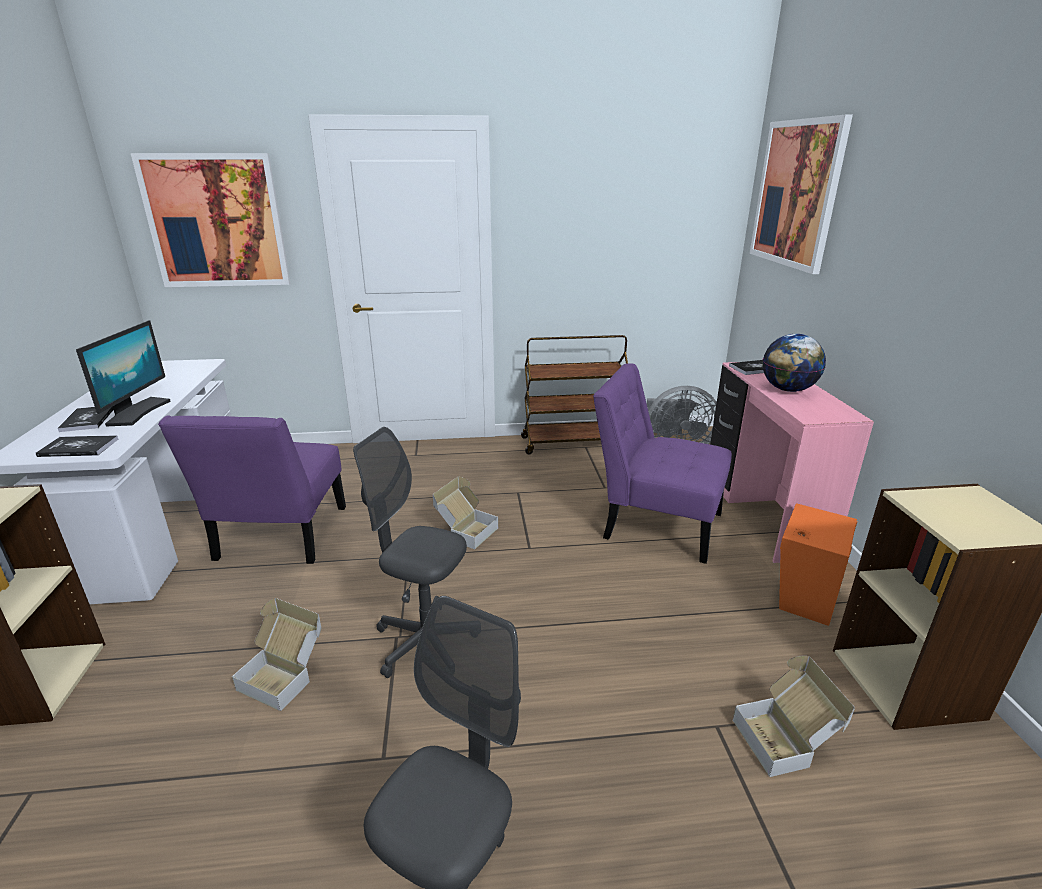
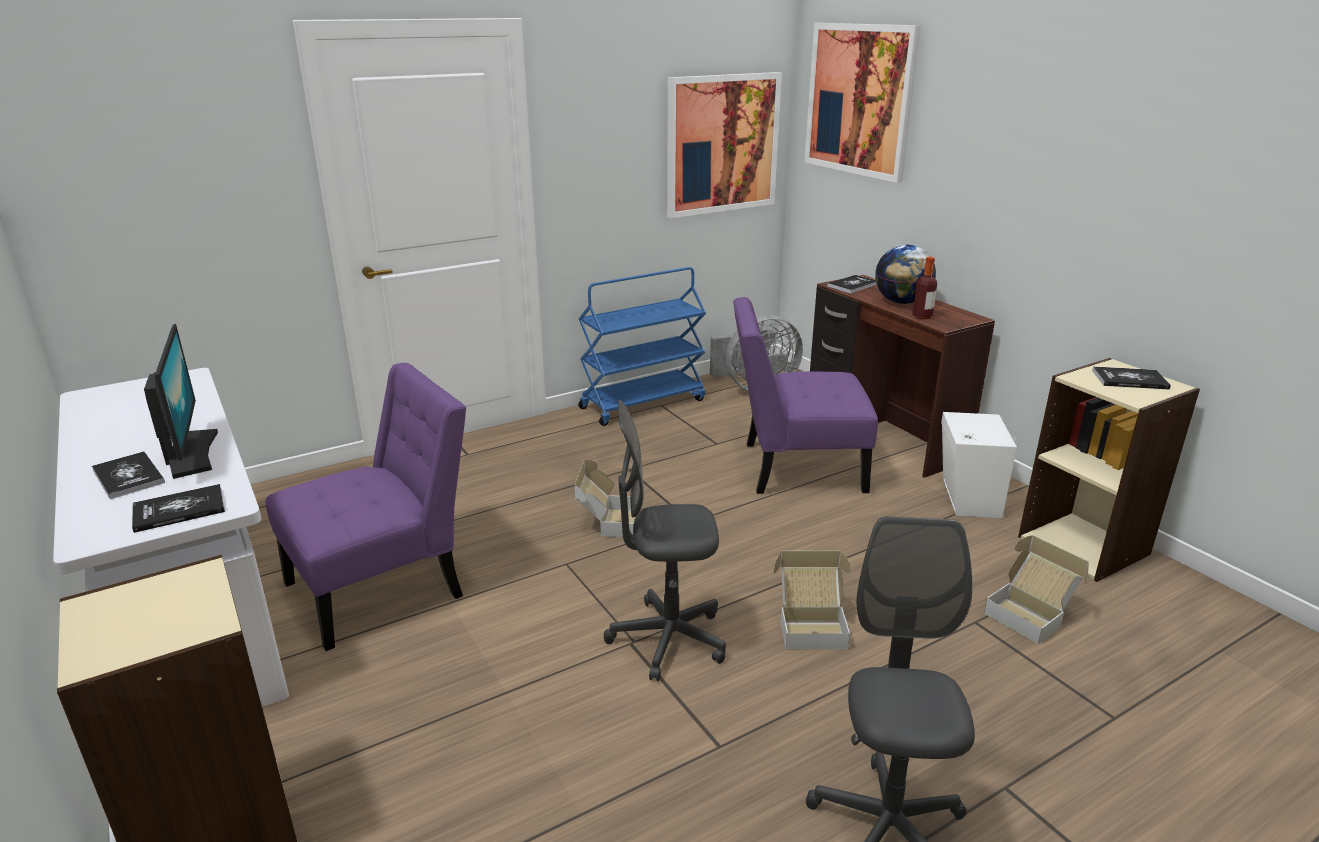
camera: 25 degrees left, 0 degrees up
picture [131,153,291,287] -> picture moved to [667,72,782,218]
purple chair [158,415,346,564] -> purple chair turned 105 degrees counterclockwise [265,363,466,651]
cardboard box [232,598,321,711] -> cardboard box moved to [774,551,851,650]
brown cart [521,335,628,454] -> blue cart [578,267,706,426]
pink desk [710,362,874,563] -> brown desk [810,275,995,478]
orange speaker [779,503,857,626] -> white speaker [941,412,1017,519]
none -> bottle [912,257,937,319]
none -> book [1092,366,1171,390]

